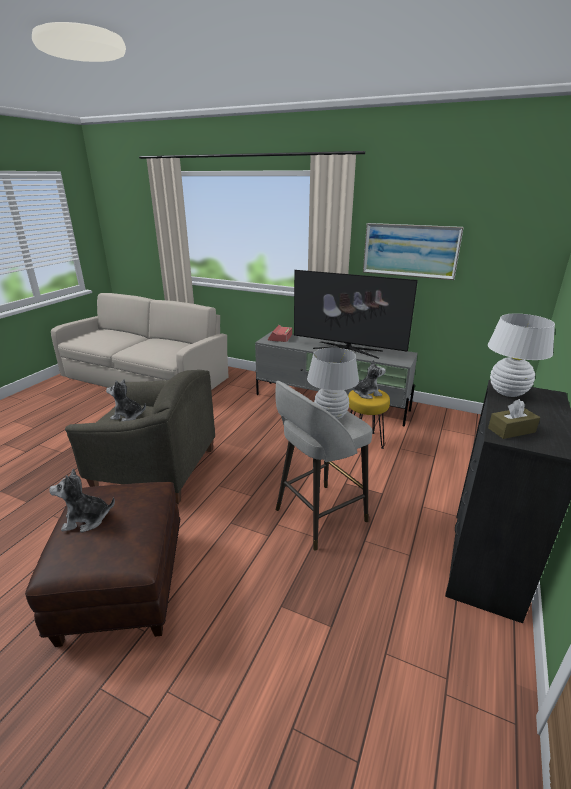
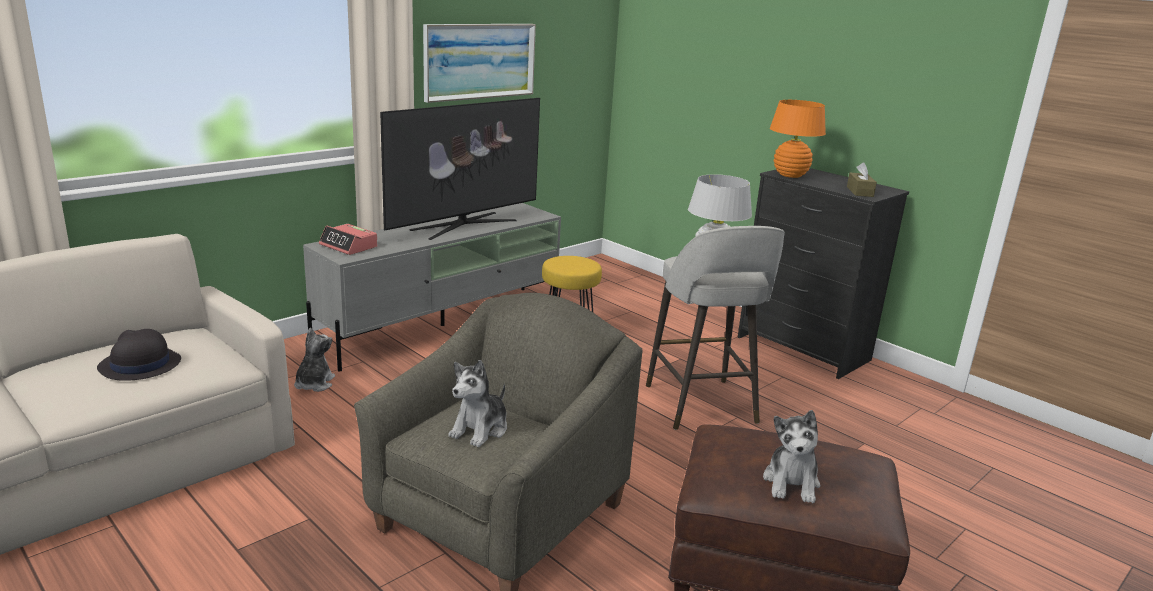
camera: 70 degrees left, 5 degrees down
plush toy [351,360,386,399] -> plush toy moved to [294,328,335,392]
white table lamp [488,314,555,397] -> orange table lamp [770,100,826,178]
none -> black hat [97,329,181,381]

